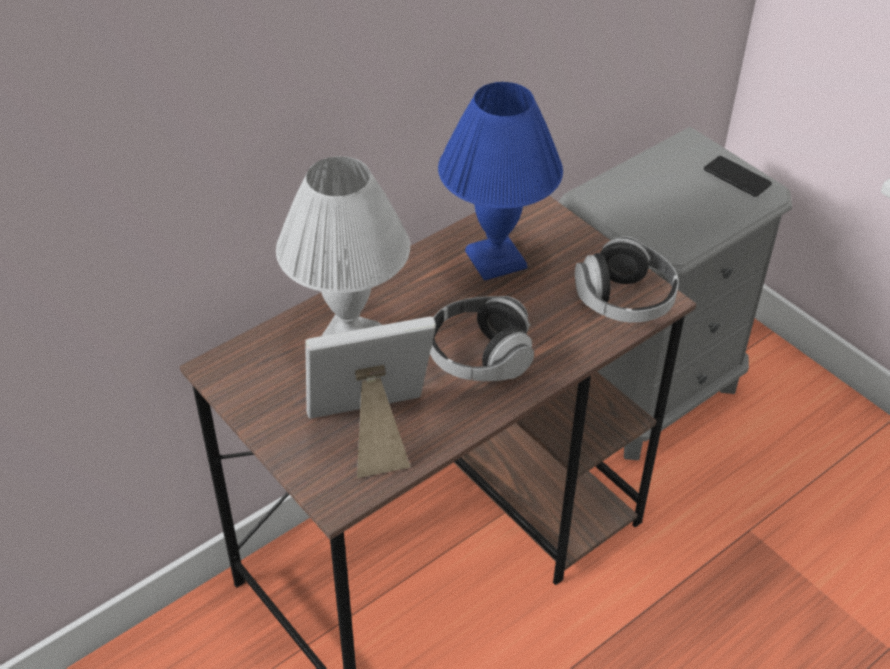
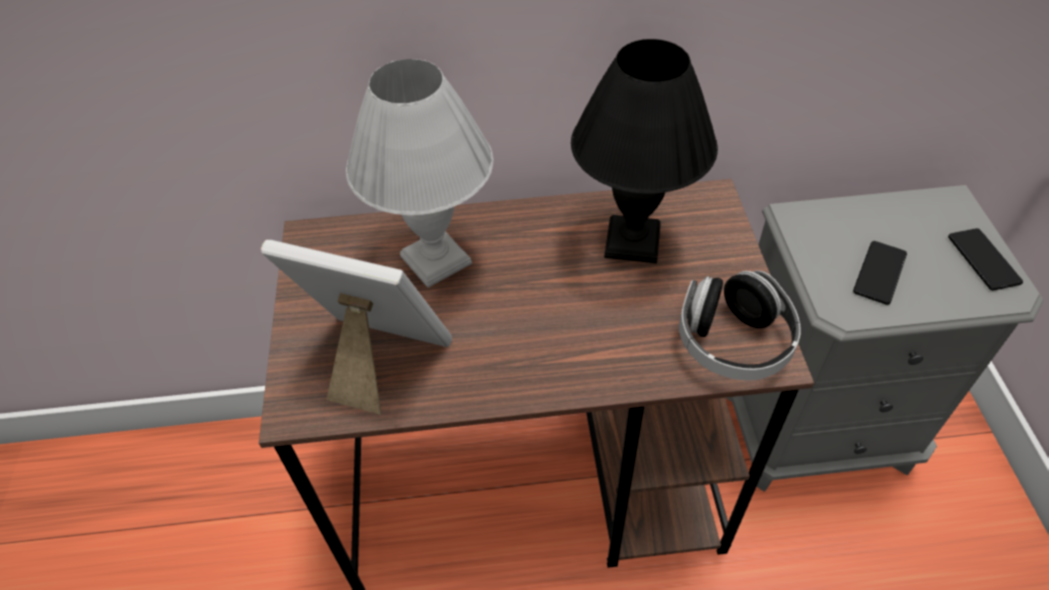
camera: 35 degrees right, 5 degrees up
headphones [430,296,534,381] -> none
blue table lamp [438,82,563,281] -> black table lamp [571,39,718,263]
none -> phone [853,241,907,305]

